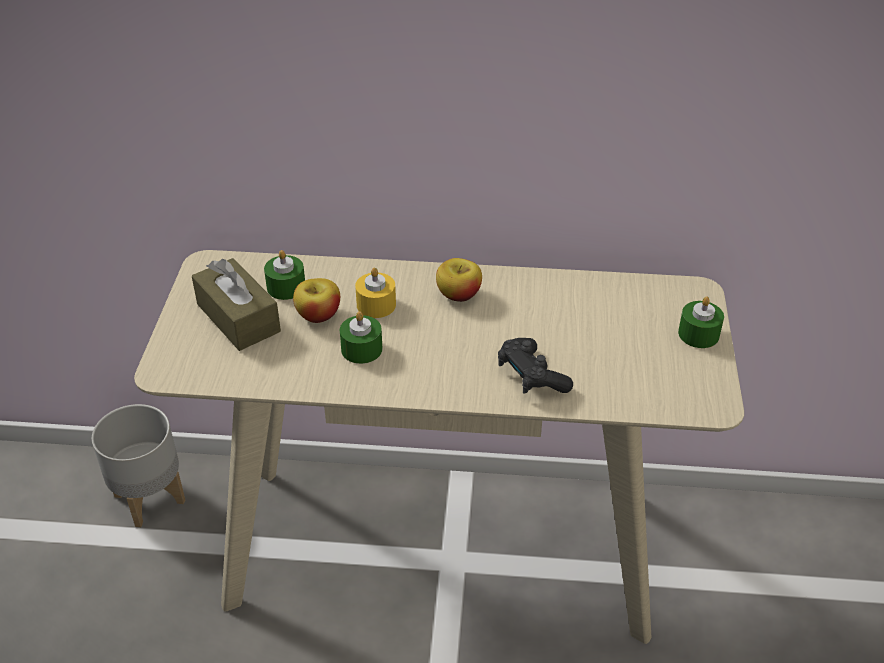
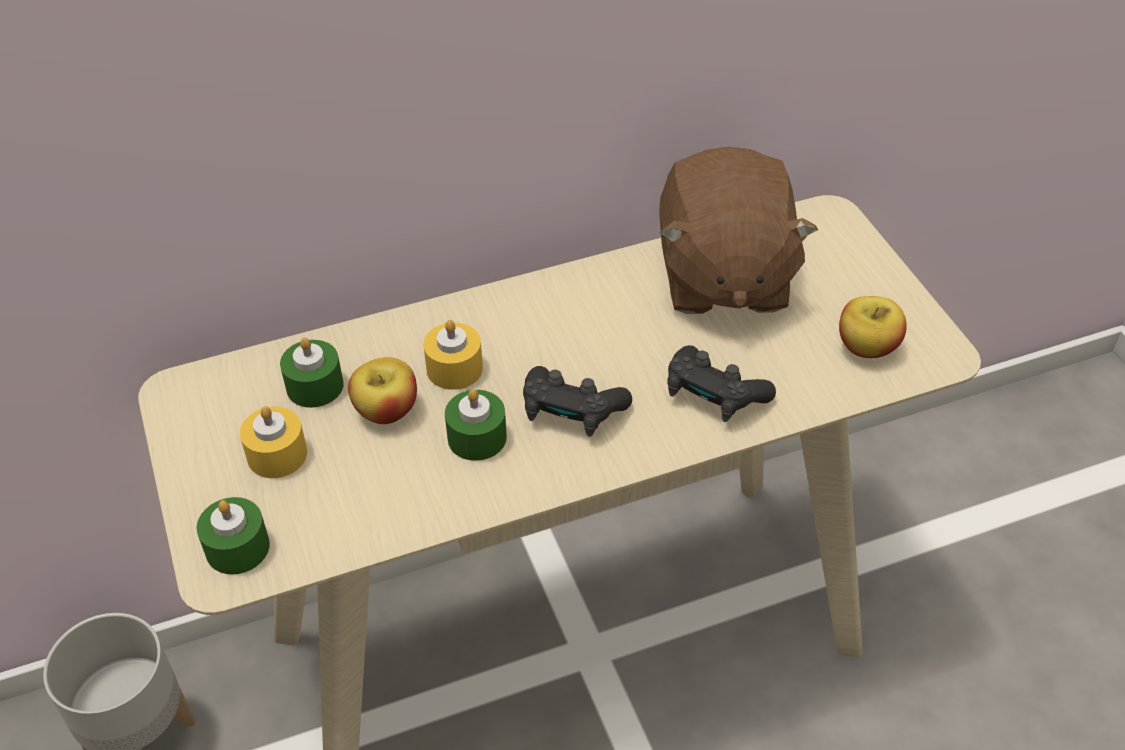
camera: 25 degrees left, 5 degrees up
brown tissue box [192,258,281,351] -> yellow candle [240,406,307,478]
apple [436,258,482,302] -> apple moved to [839,296,907,358]
green candle [678,297,724,348] -> green candle moved to [196,497,270,575]
none -> black game controller [523,366,632,437]
none -> brown plush toy [659,147,818,314]

